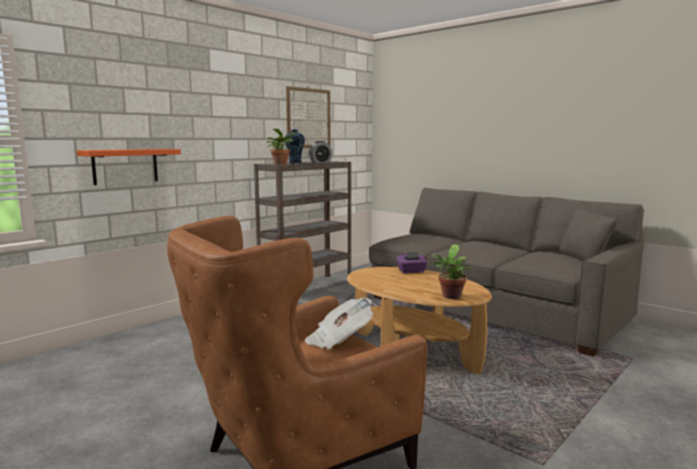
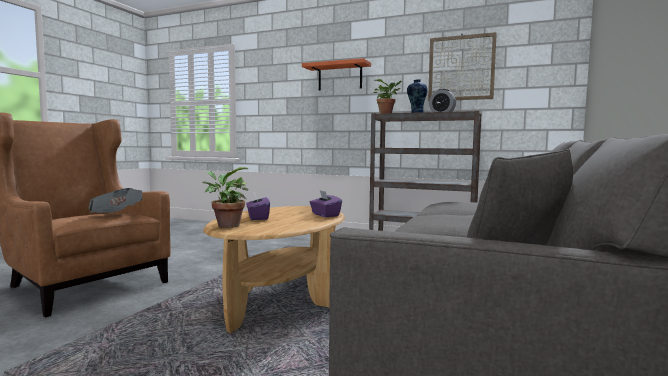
camera: 70 degrees right, 5 degrees down
orange shelf [77,149,181,185] -> orange shelf moved to [302,58,371,91]
none -> purple tissue box [246,192,270,220]

